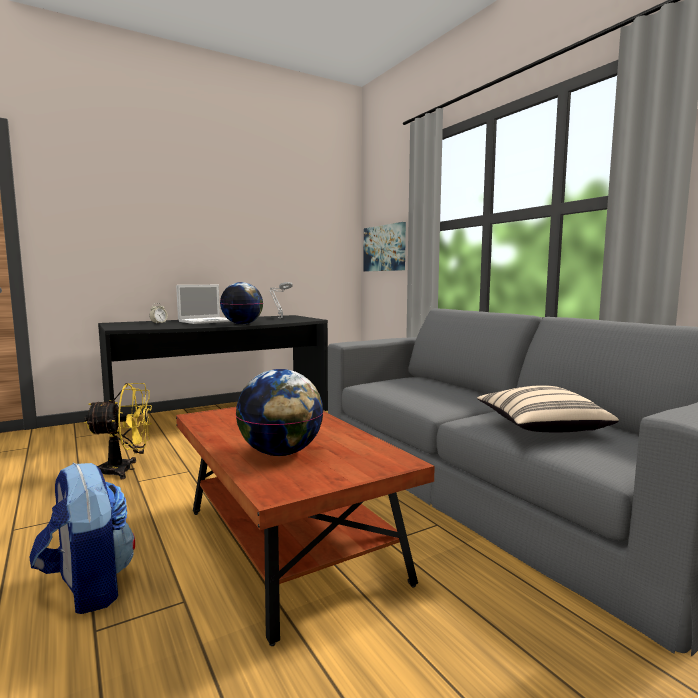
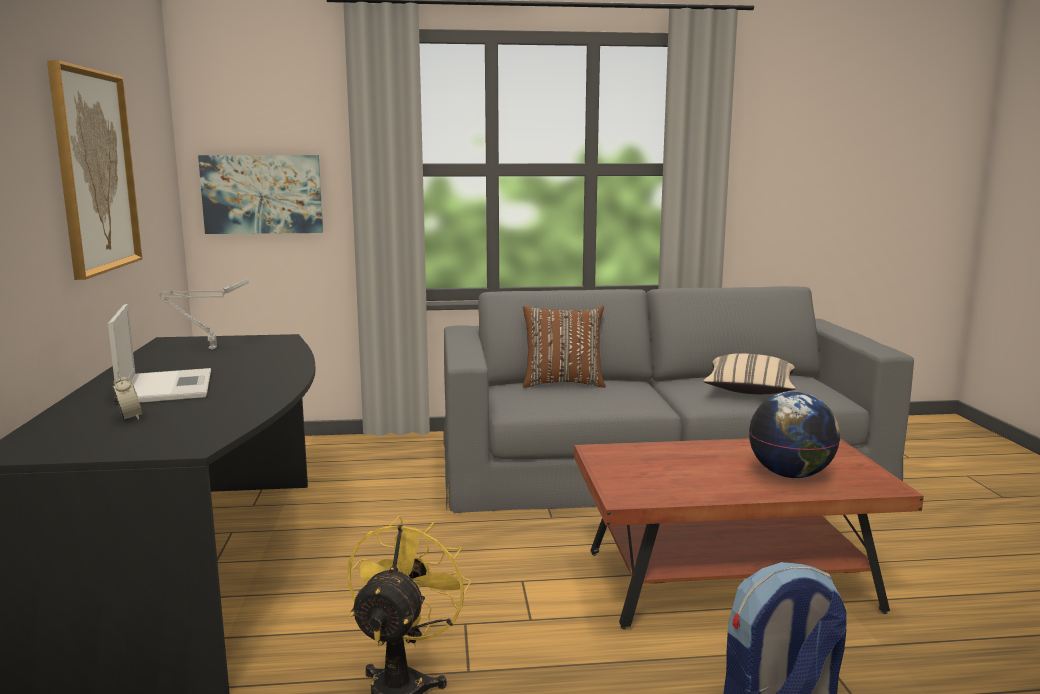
camera: 65 degrees left, 5 degrees up
globe [220,282,263,324] -> none
none -> picture [47,60,142,280]
none -> brown pillow [523,306,606,388]

